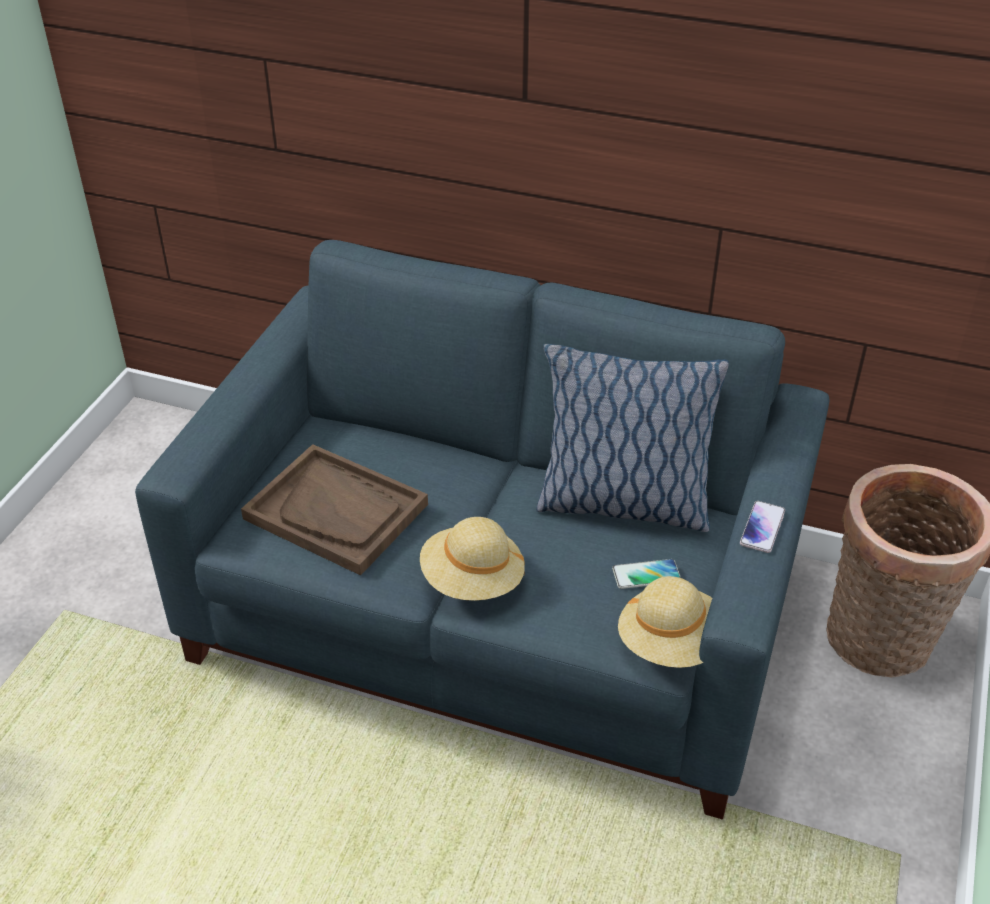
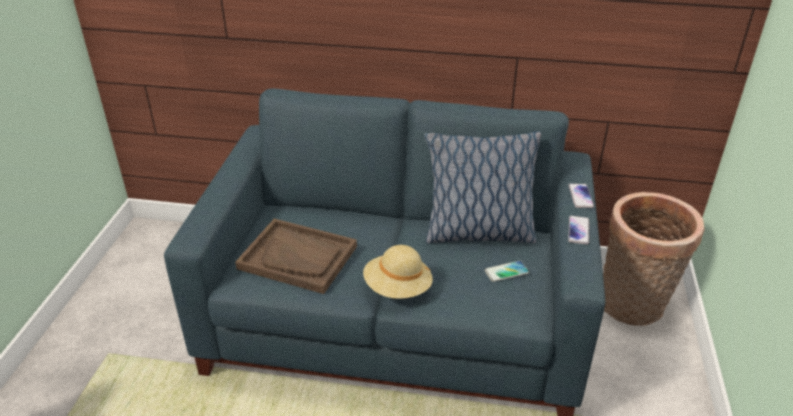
camera: 10 degrees left, 5 degrees down
beige hat [618,576,712,668] -> none
none -> phone [569,184,594,208]

